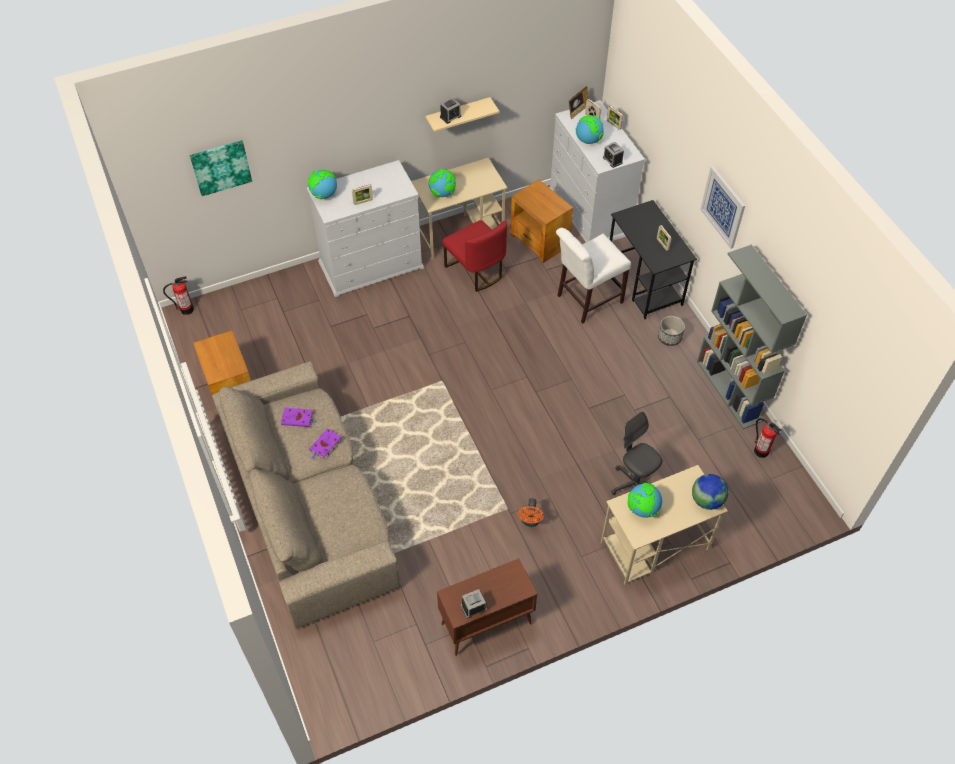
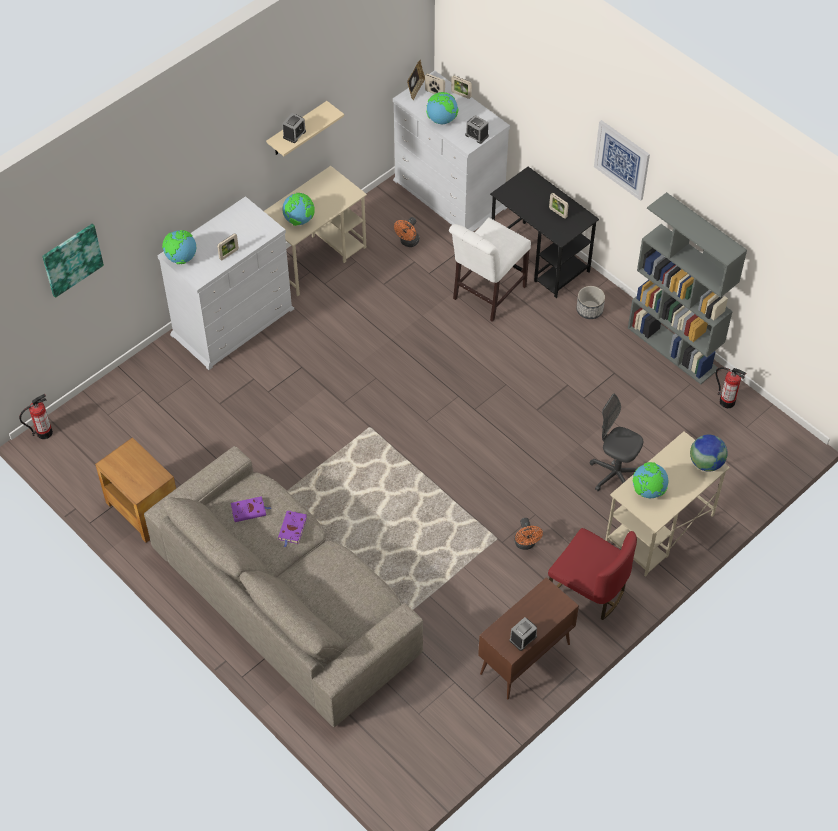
camera: 20 degrees left, 0 degrees up
red chair [442,220,507,292] -> red chair moved to [548,528,637,620]
brown side table [510,180,573,263] -> orange fan [394,217,419,247]

